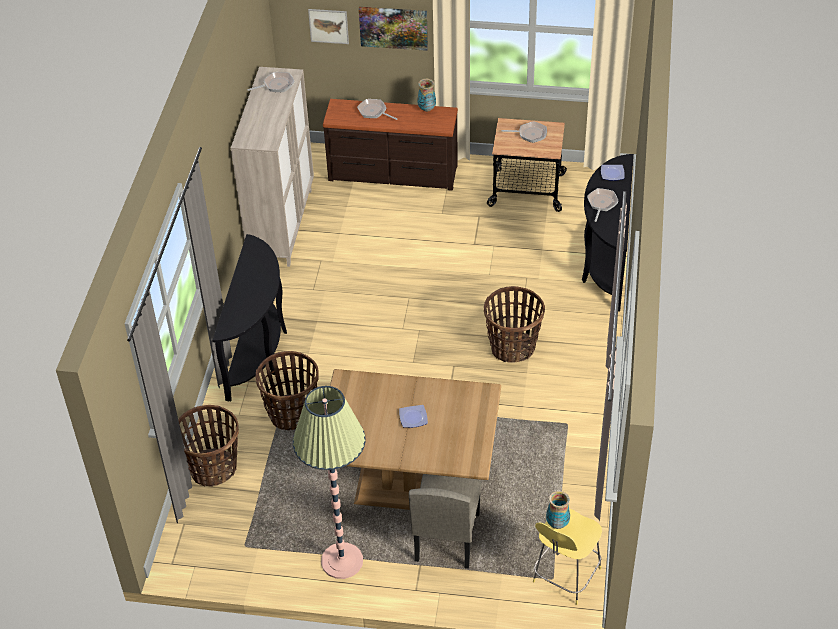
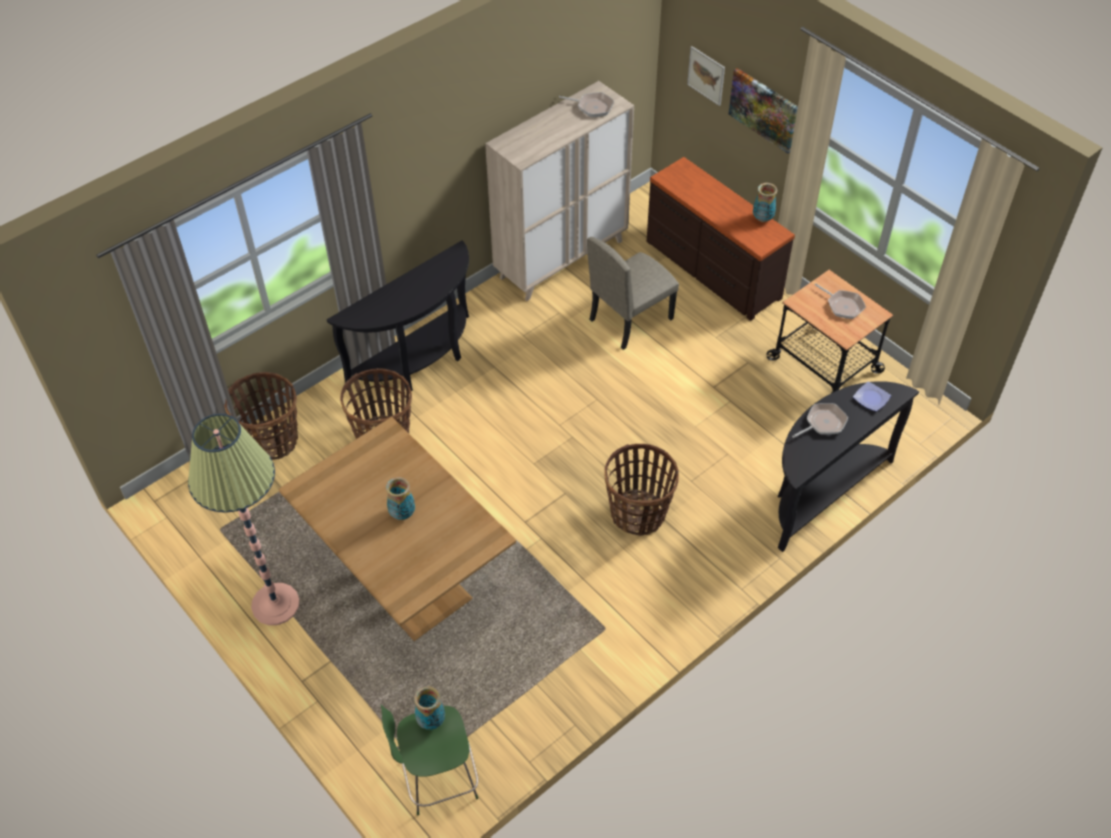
camera: 40 degrees right, 5 degrees up
frying pan [357,99,397,120] -> none
plate [399,405,428,428] -> vase [386,477,415,520]
beige chair [409,474,482,569] -> beige chair moved to [587,237,679,350]
yellow stool [533,509,602,605] -> green stool [381,705,478,816]

